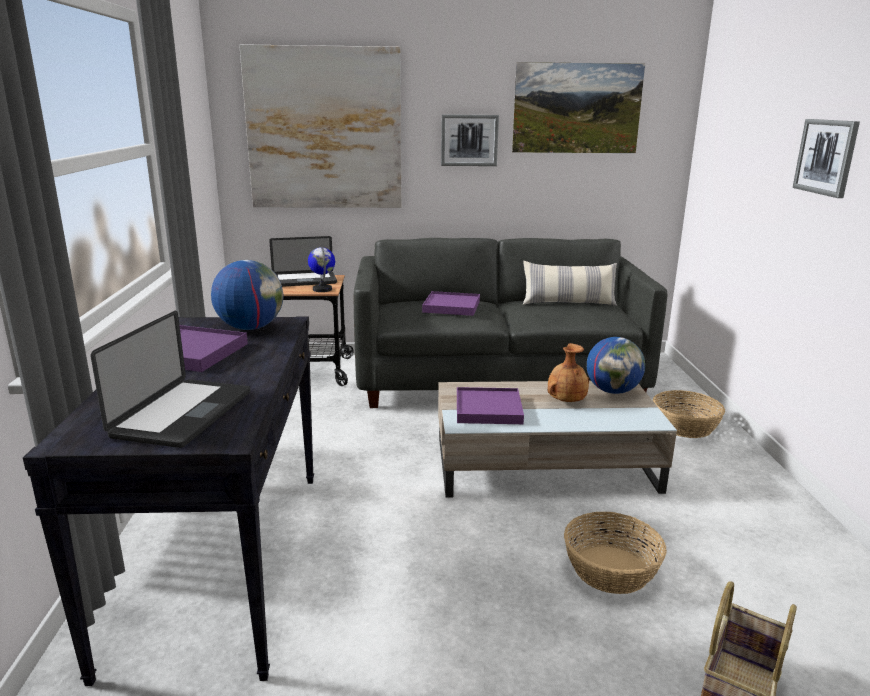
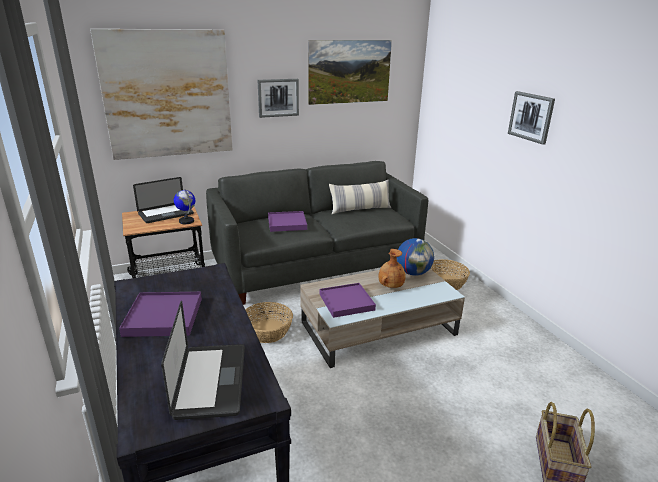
camera: 20 degrees left, 5 degrees up
globe [211,260,283,330] -> none
basket [564,512,667,594] -> basket moved to [245,302,293,343]

